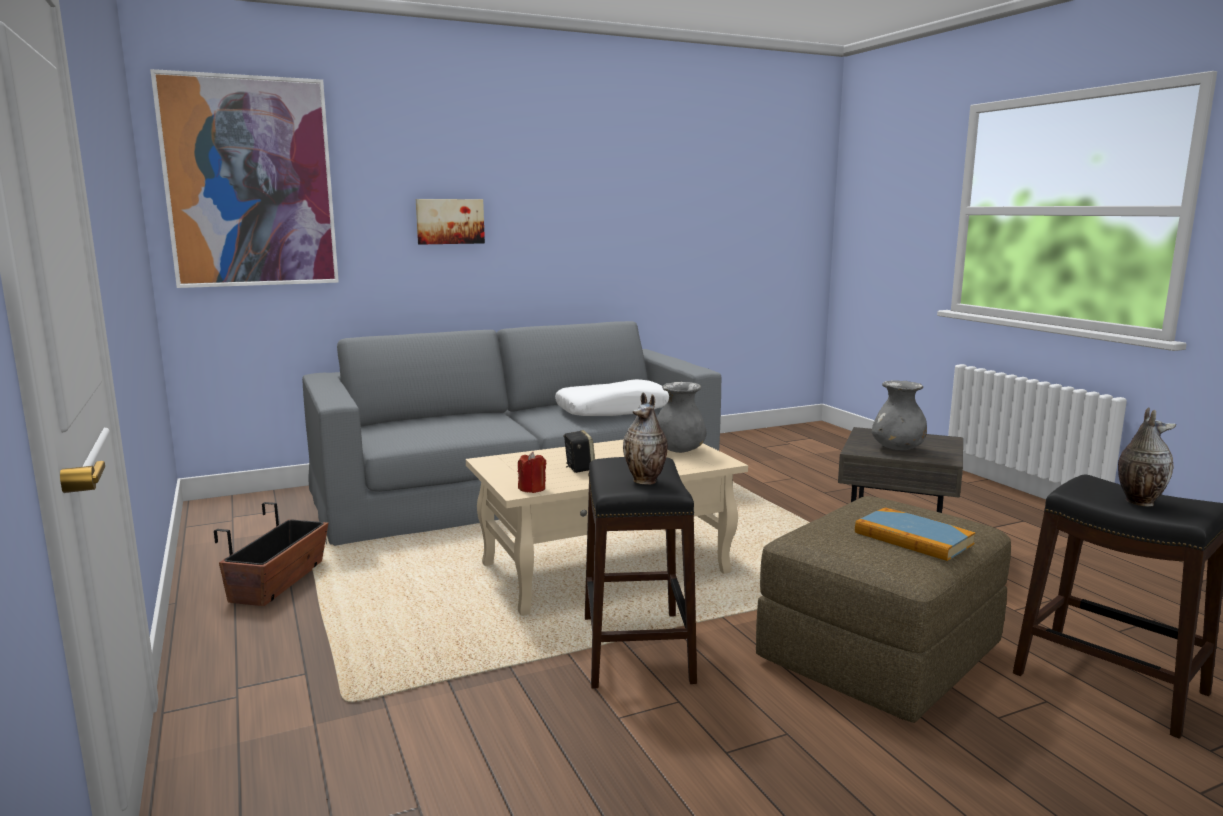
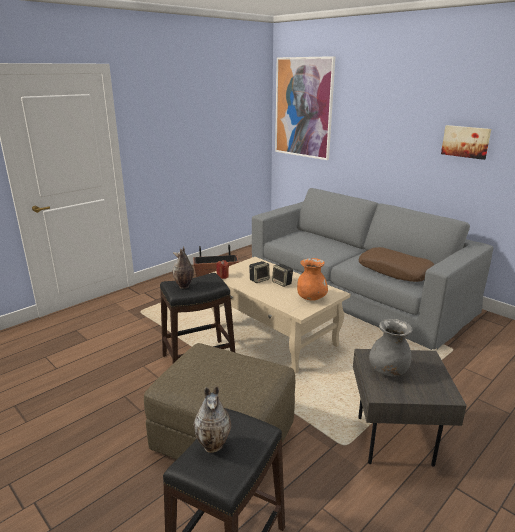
camera: 70 degrees right, 10 degrees up
picture [416,199,485,245] -> picture moved to [441,125,491,160]
white pillow [555,379,669,416] -> brown pillow [359,247,435,282]
grey vase [657,382,706,453] -> orange vase [297,258,328,301]
book [855,507,976,561] -> none
none -> speaker [272,264,293,287]

